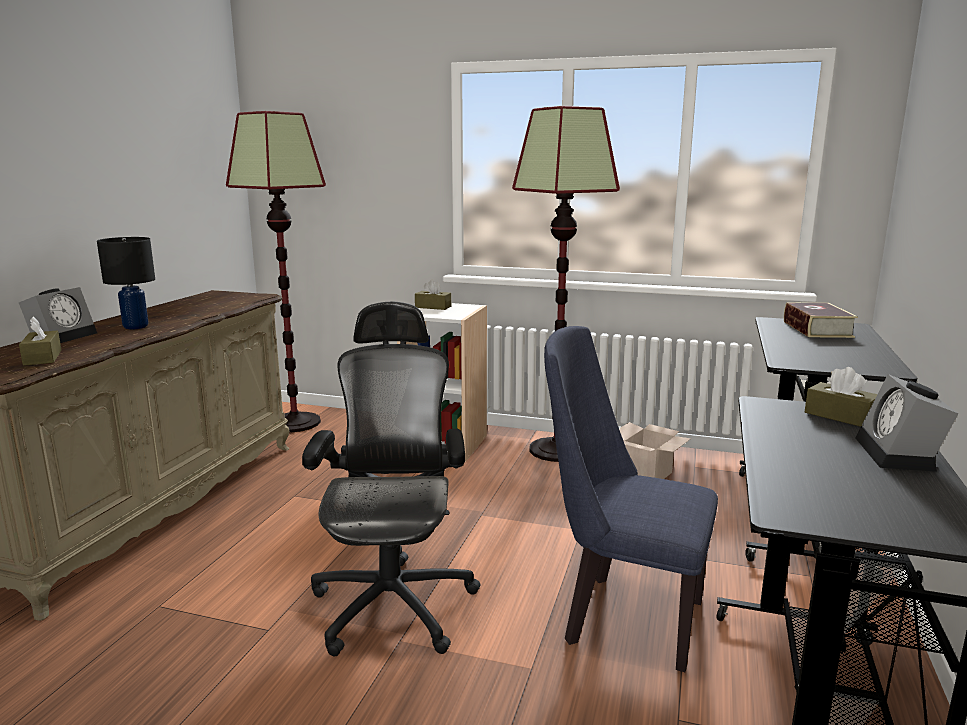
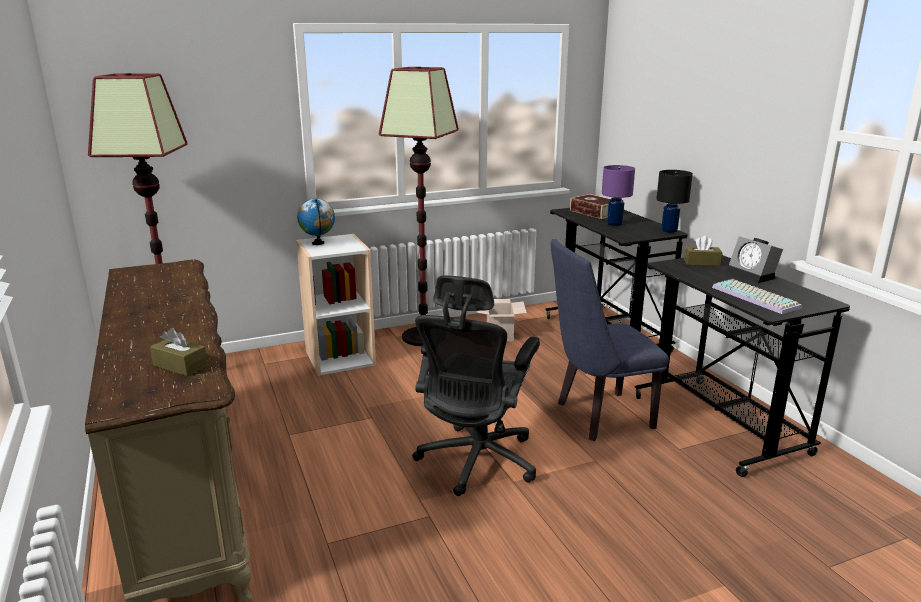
camera: 40 degrees left, 5 degrees up
alarm clock [19,287,97,343] -> none
black table lamp [97,237,155,330] -> black table lamp moved to [657,170,693,233]
office chair [302,302,481,656] -> office chair turned 120 degrees counterclockwise [412,275,540,496]
brown tissue box [415,280,451,310] -> globe [297,199,335,245]
none -> purple table lamp [602,165,635,226]
none -> keyboard [712,279,802,314]

